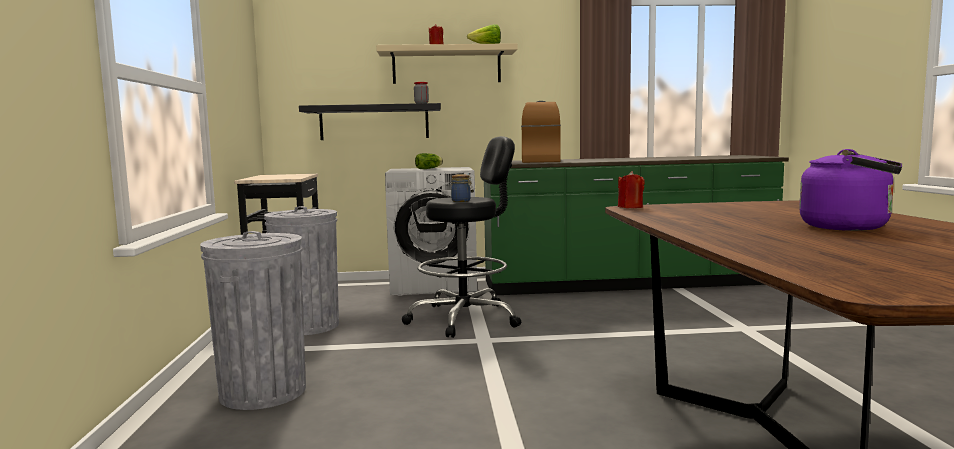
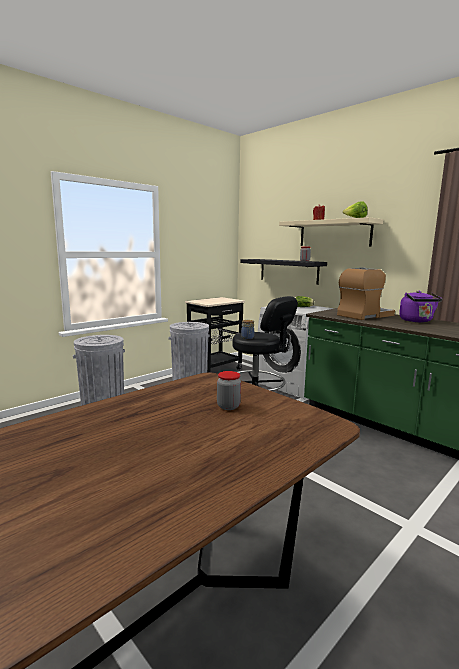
camera: 50 degrees right, 5 degrees up
red candle [618,171,645,208] -> none
purple kettle [799,149,902,231] -> purple kettle moved to [399,291,442,322]
none -> jar [217,371,241,410]

